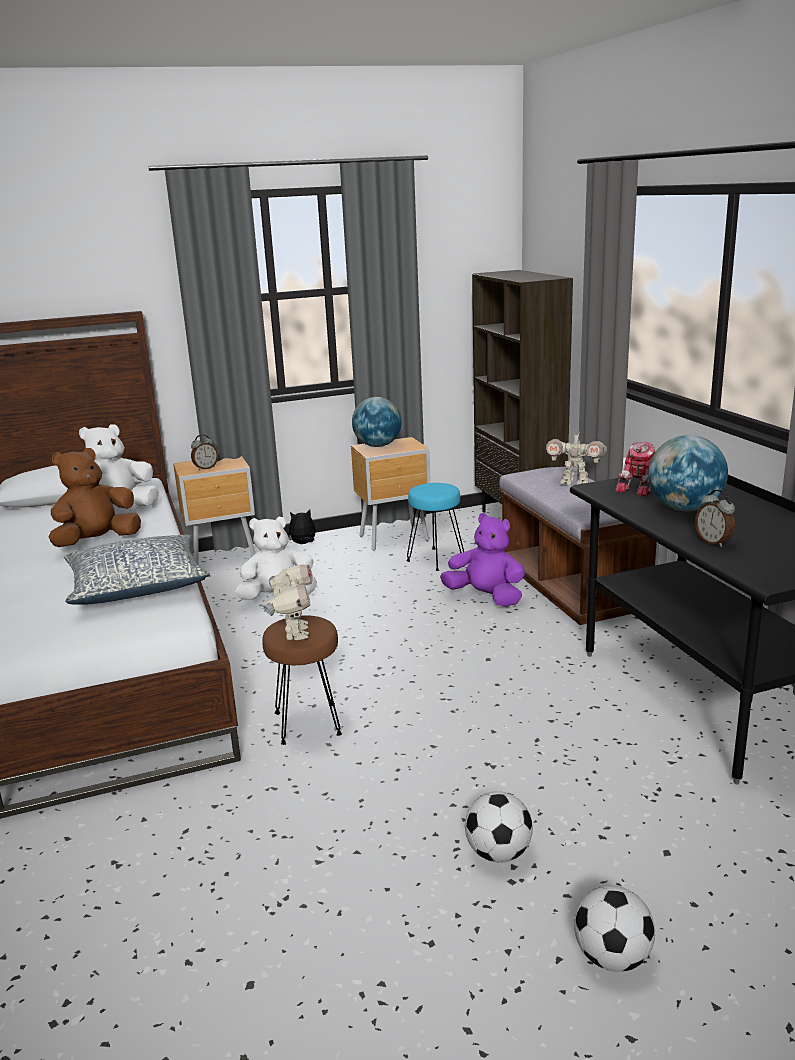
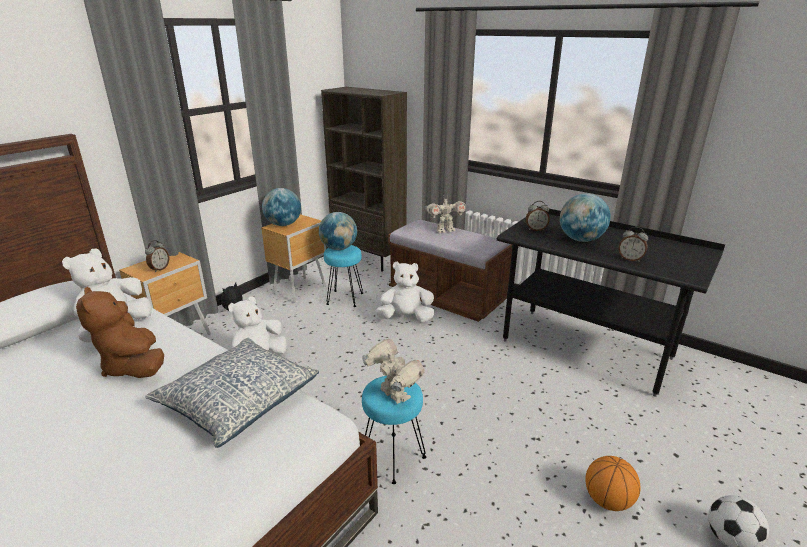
camera: 35 degrees left, 5 degrees up
brown plush toy [49,448,141,547] -> brown plush toy turned 45 degrees counterclockwise [76,287,164,378]
brown stool [262,615,342,745] -> turquoise stool [362,376,426,484]
purple plush toy [440,513,525,607] -> white plush toy [375,262,434,322]
football [465,791,533,863] -> basketball [585,456,640,511]
toy robot [615,442,655,496] -> alarm clock [526,201,550,231]
none -> globe [319,212,357,250]

